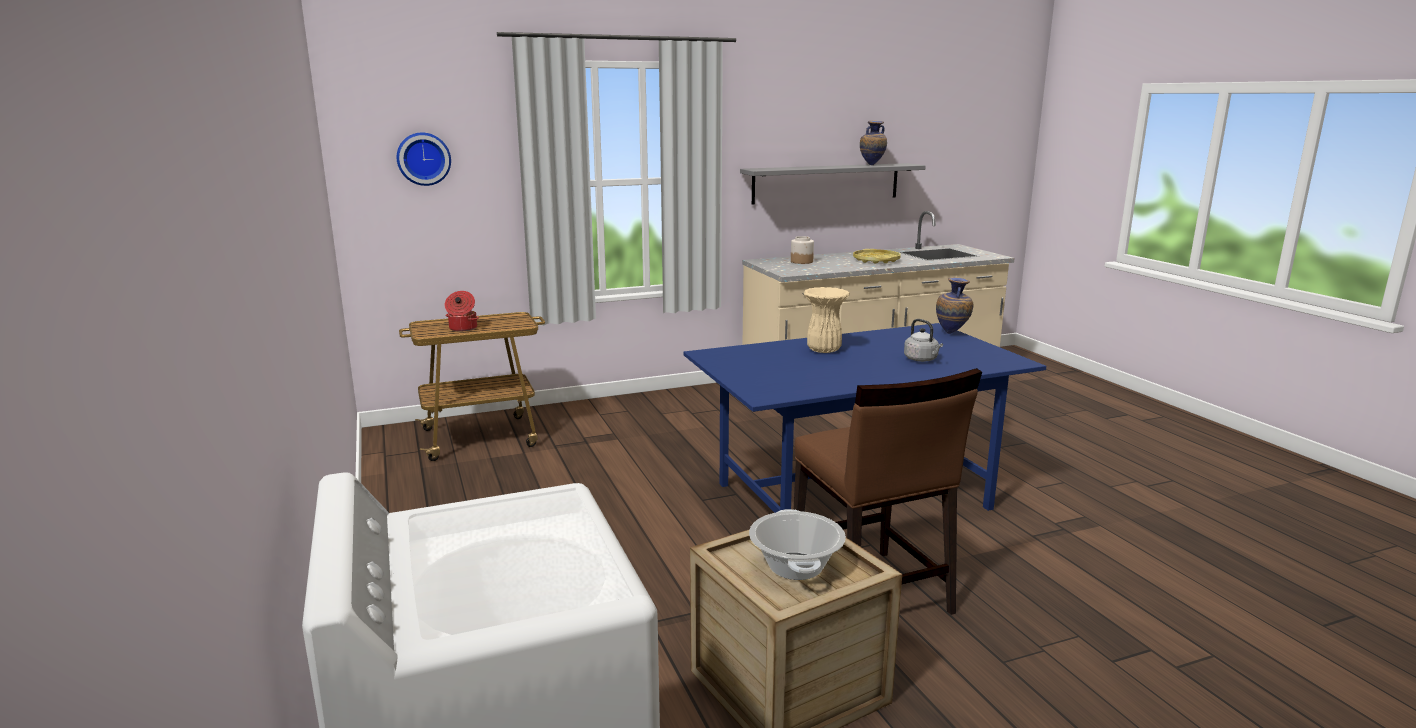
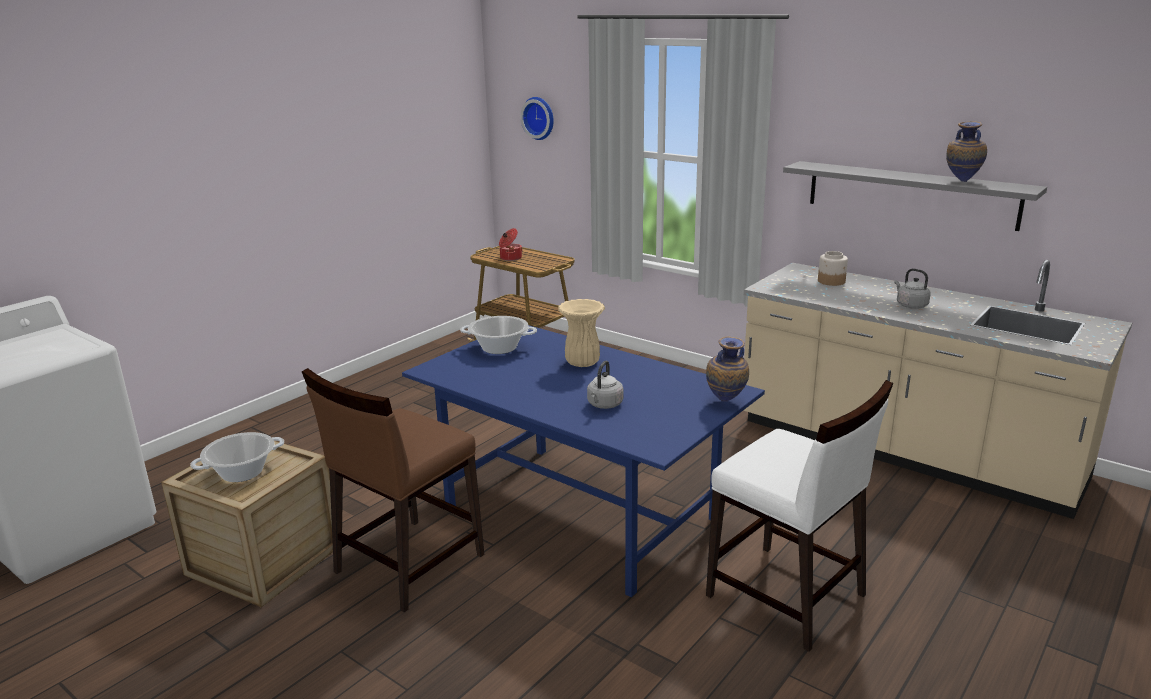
camera: 60 degrees right, 5 degrees up
yellow tray [853,249,901,264] -> grey kettle [894,268,931,309]
none -> cooking pot [460,316,537,354]
none -> white chair [706,380,893,651]

